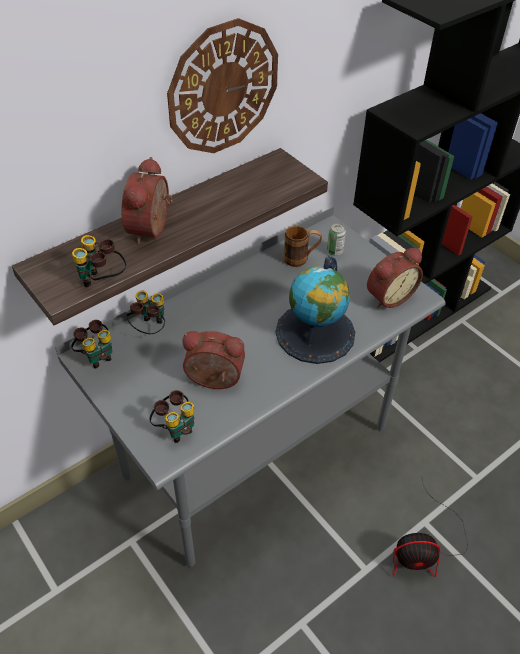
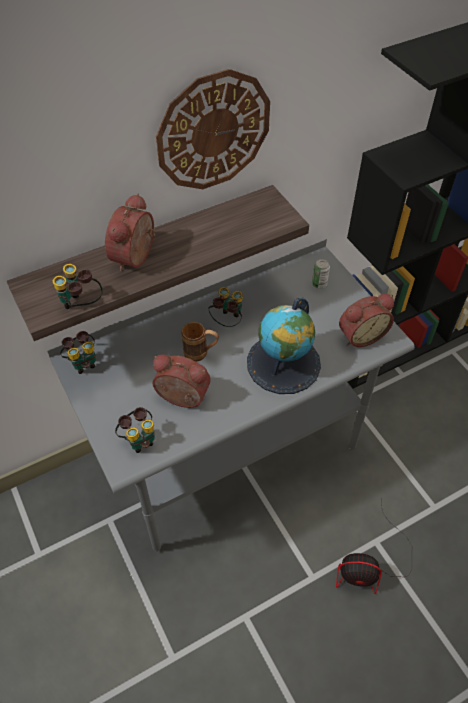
camera: 10 degrees right, 5 degrees up
binoculars [126,290,165,334] -> binoculars moved to [209,287,243,327]
brown mug [284,226,322,267] -> brown mug moved to [181,322,219,362]

